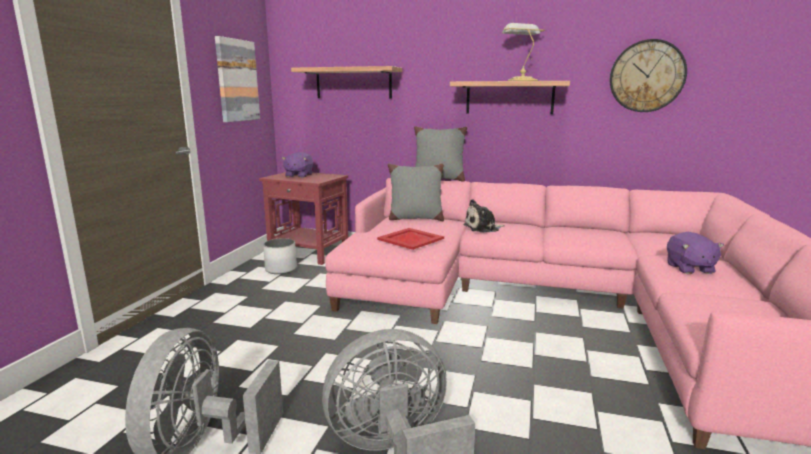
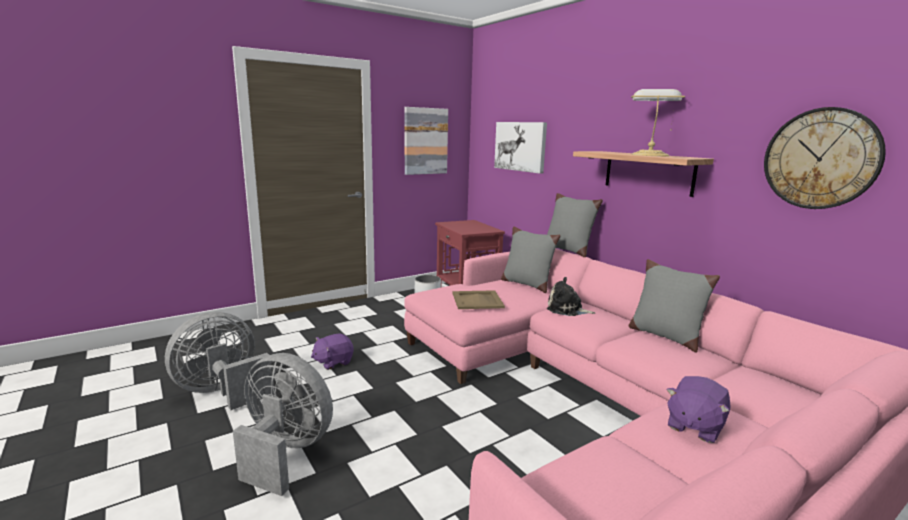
camera: 40 degrees right, 0 degrees up
purple plush toy [282,152,313,178] -> purple plush toy moved to [311,334,354,370]
shelf [291,66,402,98] -> picture [494,122,547,174]
red tray [377,228,444,250] -> beige tray [452,290,505,309]
none -> grey pillow [629,259,720,353]

